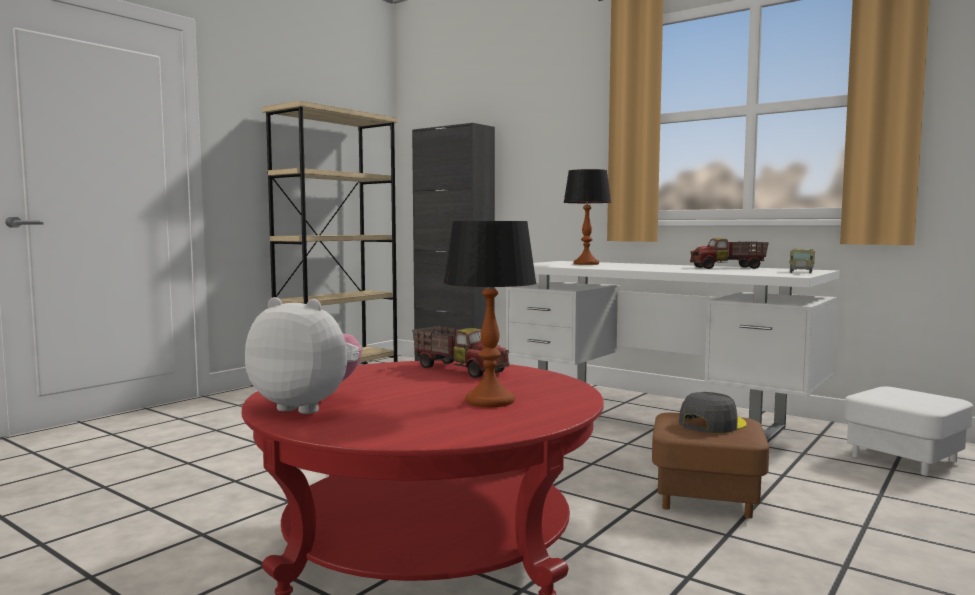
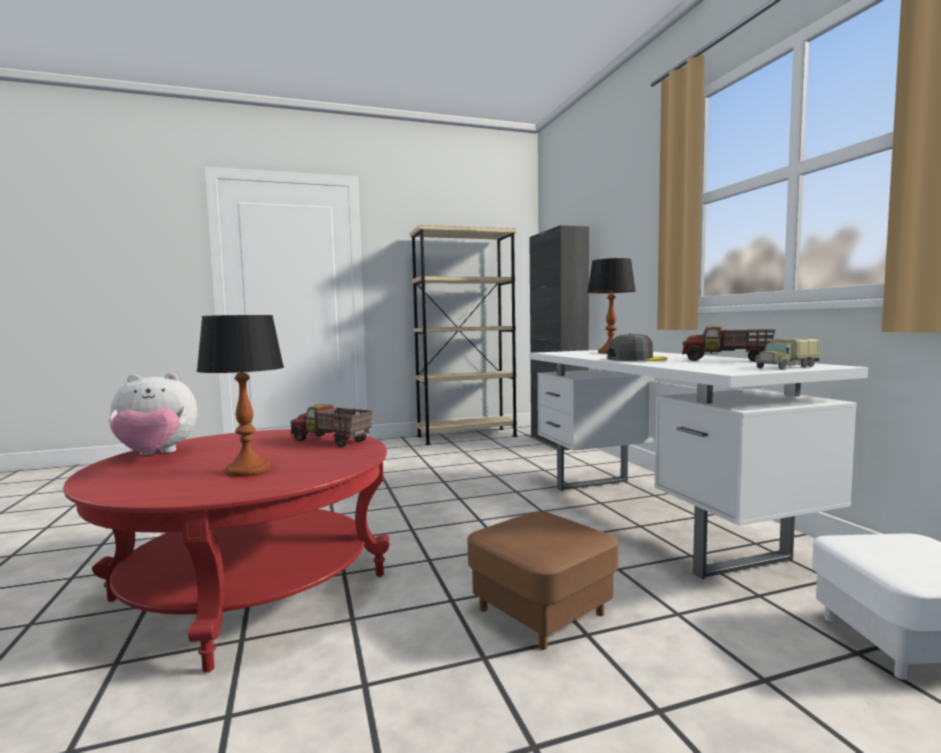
camera: 35 degrees right, 0 degrees up
plush toy [245,297,362,414] -> plush toy turned 105 degrees clockwise [109,373,197,455]
toy truck [412,326,509,378] -> toy truck turned 135 degrees clockwise [291,404,373,447]
grey cap [679,392,747,433] -> grey cap moved to [607,333,668,361]

